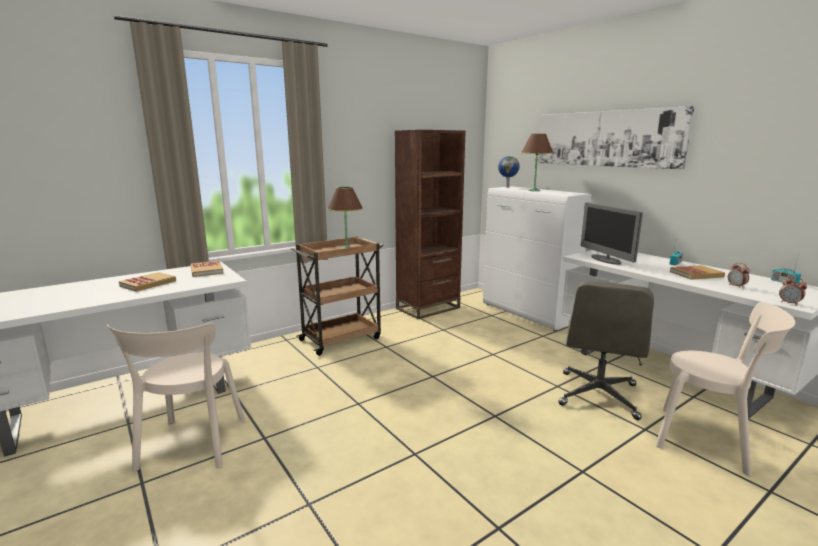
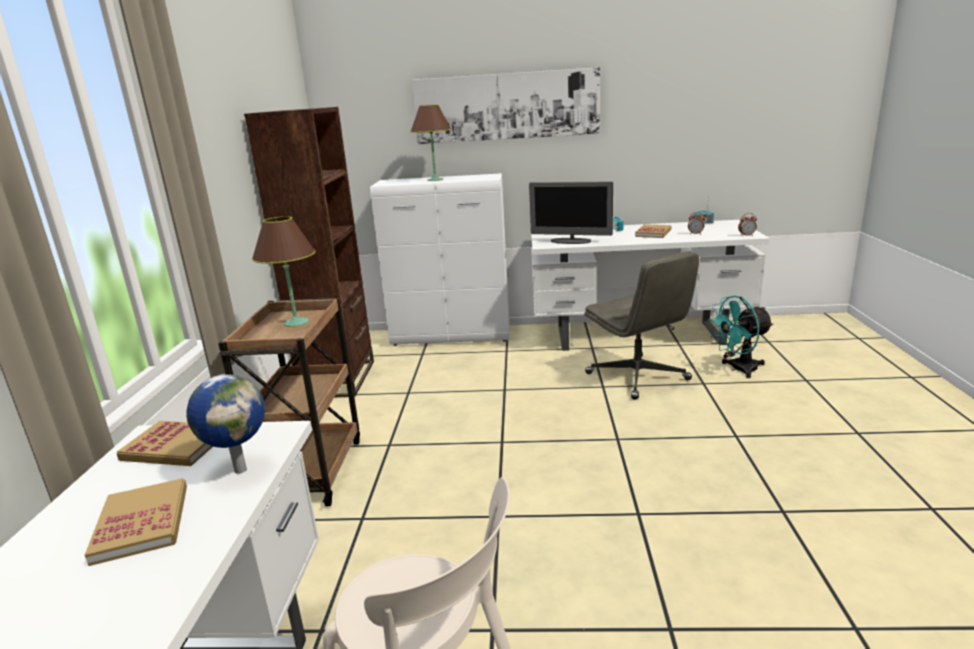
camera: 50 degrees left, 5 degrees up
globe [498,156,519,187] -> globe moved to [186,374,265,474]
beige chair [655,302,795,477] -> turquoise fan [708,296,773,378]

